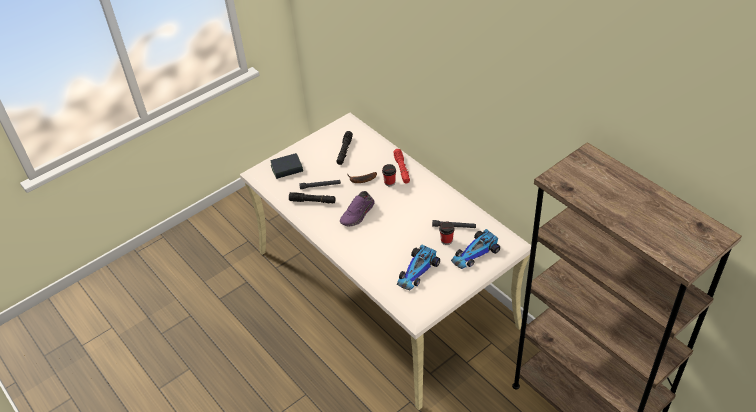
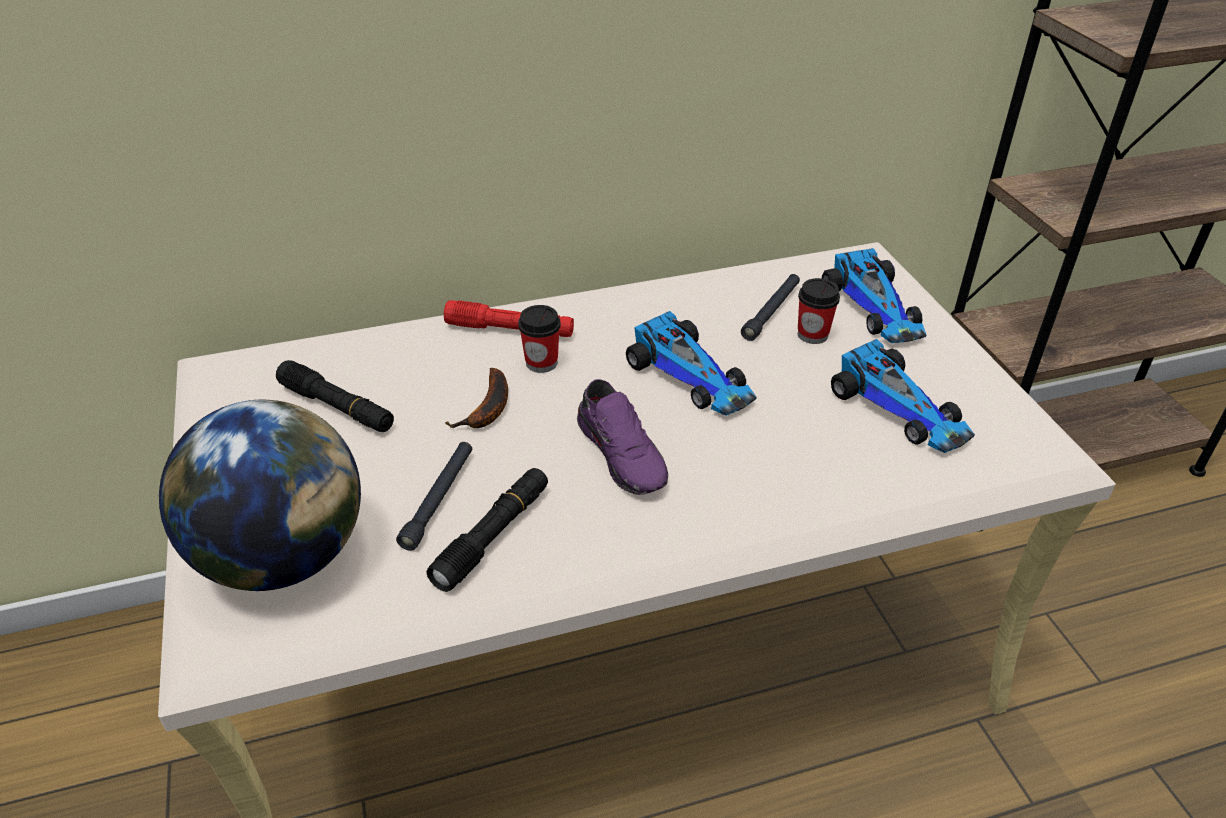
camera: 70 degrees left, 5 degrees down
book [270,153,303,179] -> globe [159,400,361,591]
none -> toy car [626,311,757,416]

